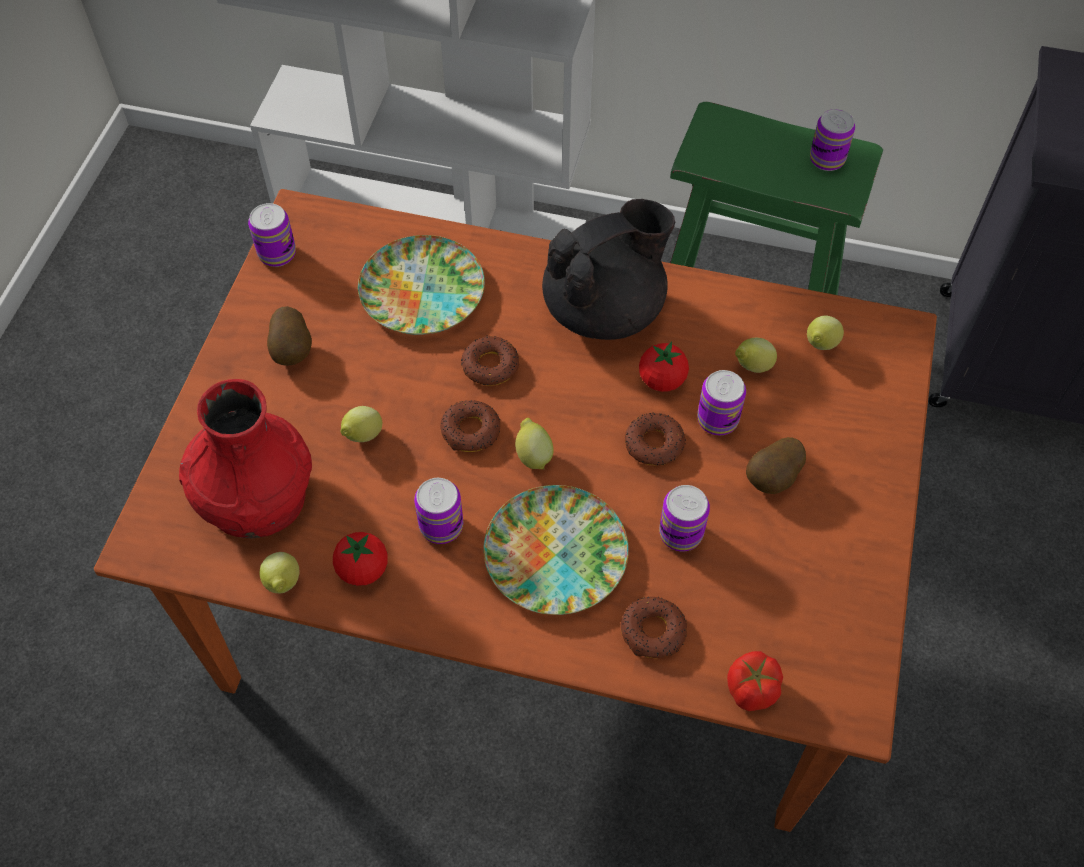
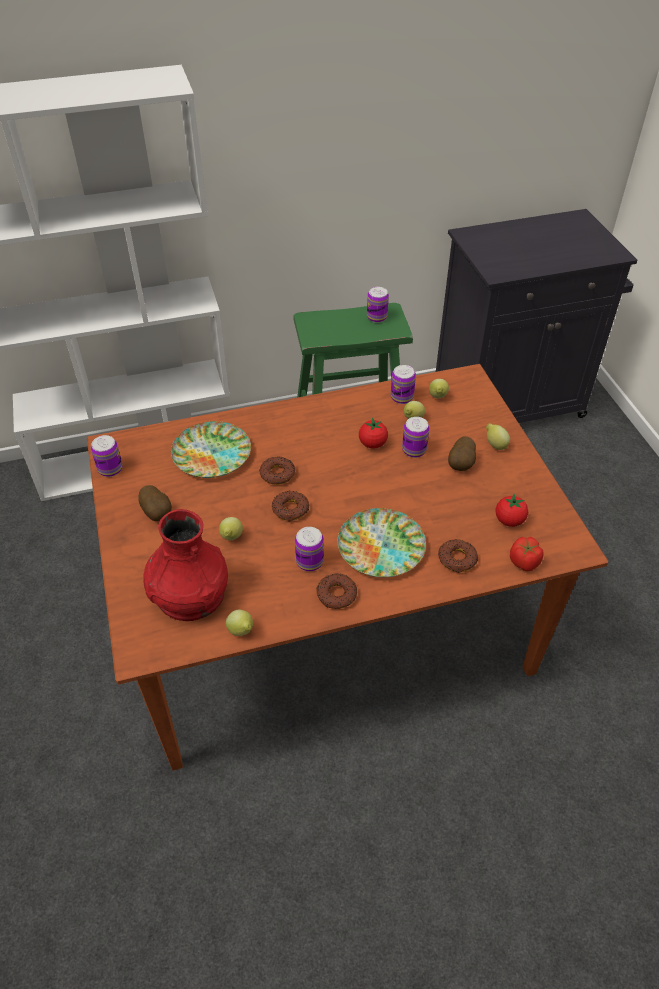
camera: 30 degrees left, 10 degrees down
tomato [333,532,388,586] -> tomato moved to [495,494,528,527]
lemon [515,418,554,470] -> lemon moved to [486,423,510,450]
black teapot [542,199,675,340] -> none
donut [625,413,686,466] -> donut moved to [316,573,357,609]
can [659,485,710,551] -> can moved to [391,365,416,404]

